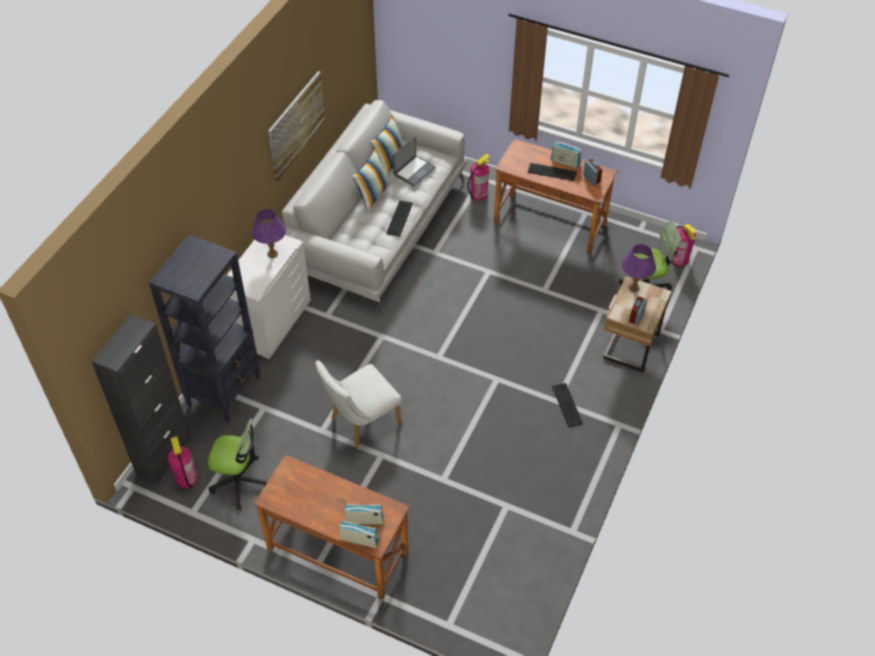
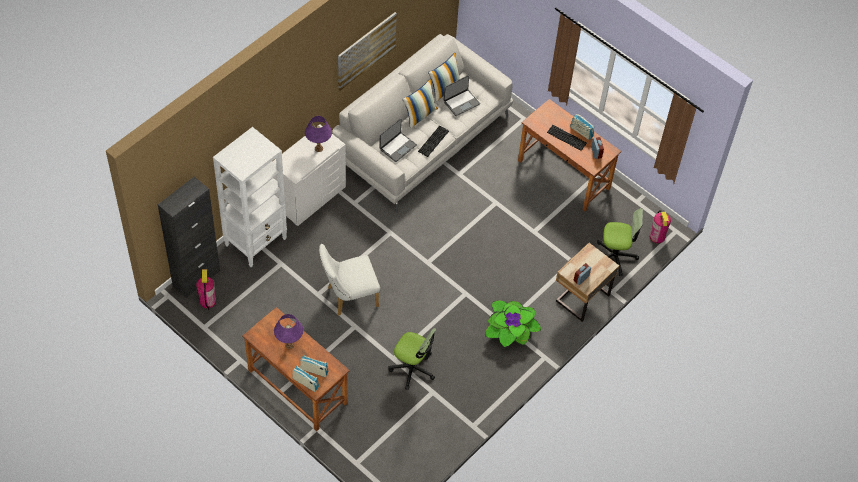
camera: 15 degrees right, 5 degrees up
black bookcase [149,235,260,423] -> white bookcase [213,127,287,267]
office chair [208,418,267,509] -> office chair moved to [389,328,436,390]
fire extinguisher [468,154,491,201] -> none
keyboard [552,383,583,427] -> potted plant [485,300,541,348]
purple table lamp [622,244,656,292] -> purple table lamp moved to [274,314,303,349]
none -> laptop [379,118,417,162]

